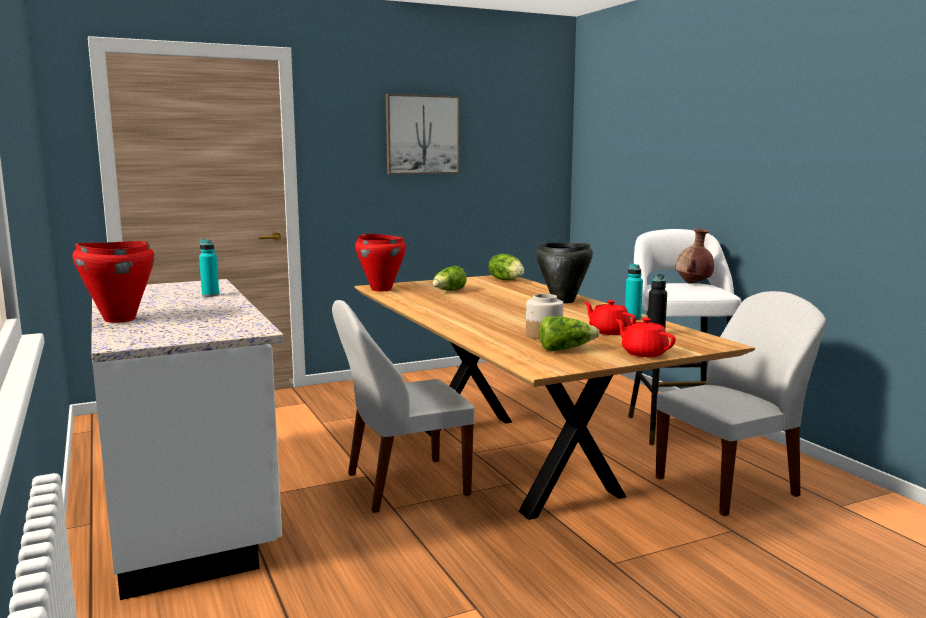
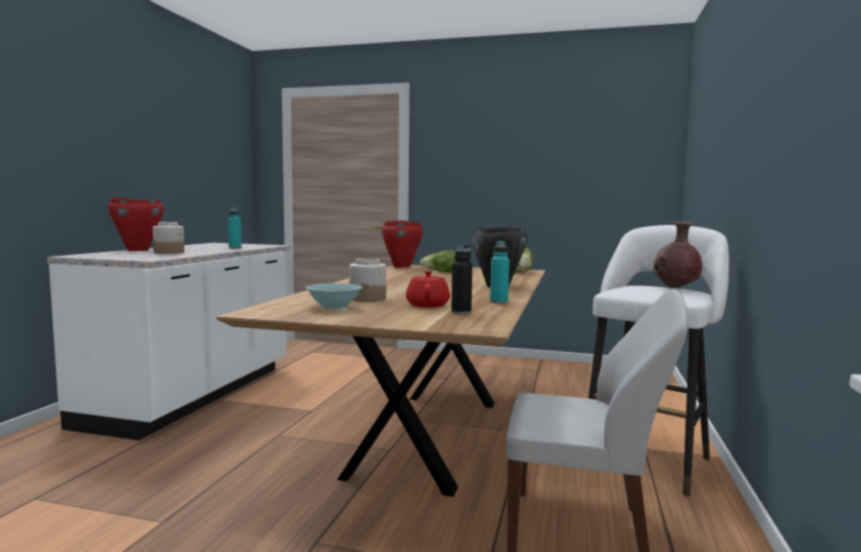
camera: 40 degrees right, 5 degrees down
white chair [332,300,475,513] -> none
picture [386,94,460,175] -> none
lettuce [539,316,600,351] -> turquoise bowl [306,283,362,310]
red teapot [615,318,675,357] -> none
none -> jar [153,222,184,254]

